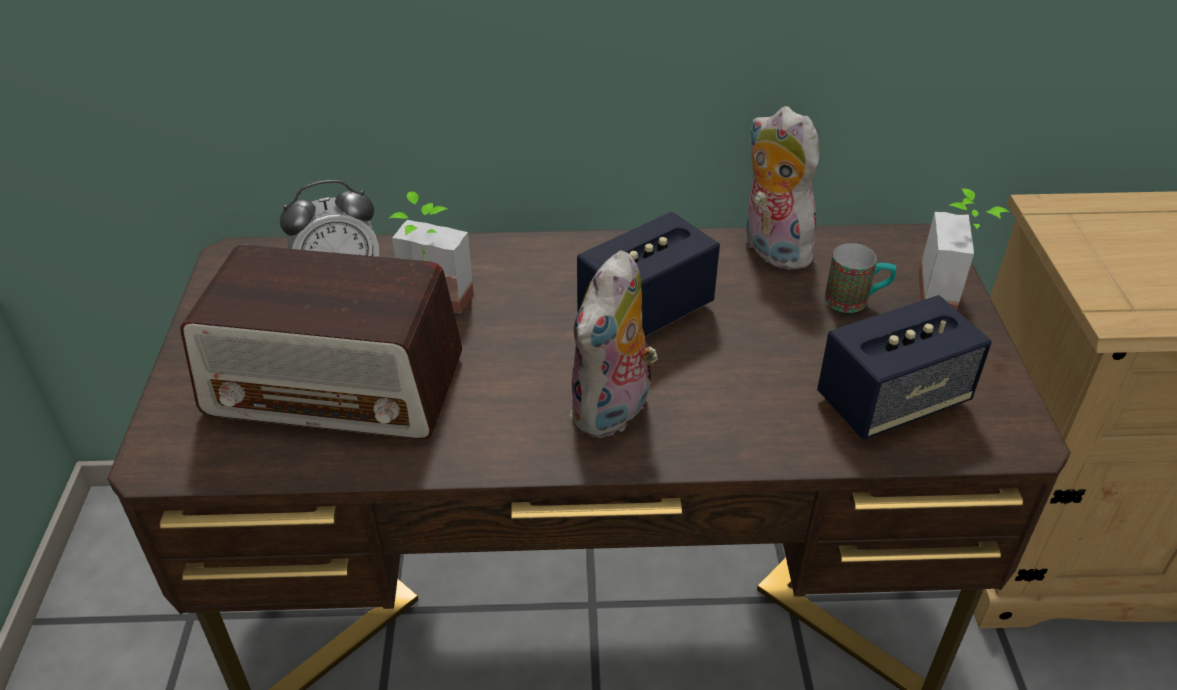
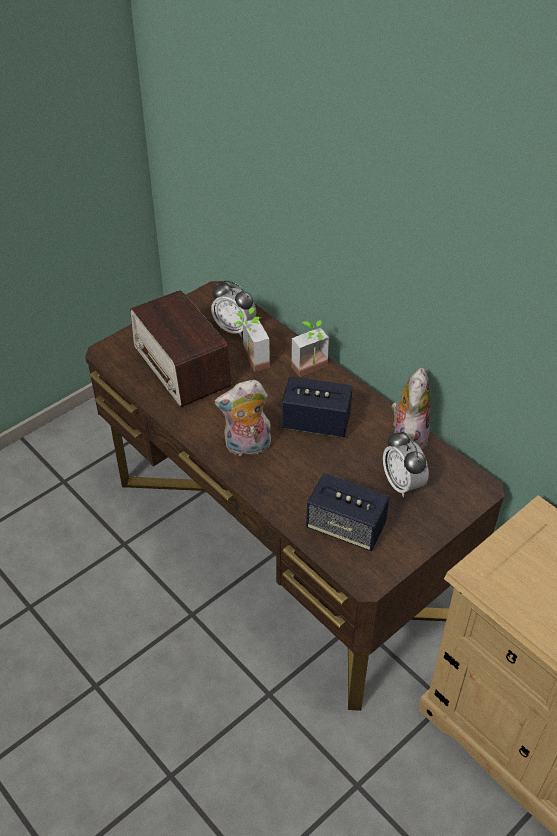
camera: 50 degrees right, 5 degrees up
mug [824,243,897,313] -> alarm clock [383,431,429,497]
potted plant [918,188,1009,310] -> potted plant moved to [291,320,329,377]

